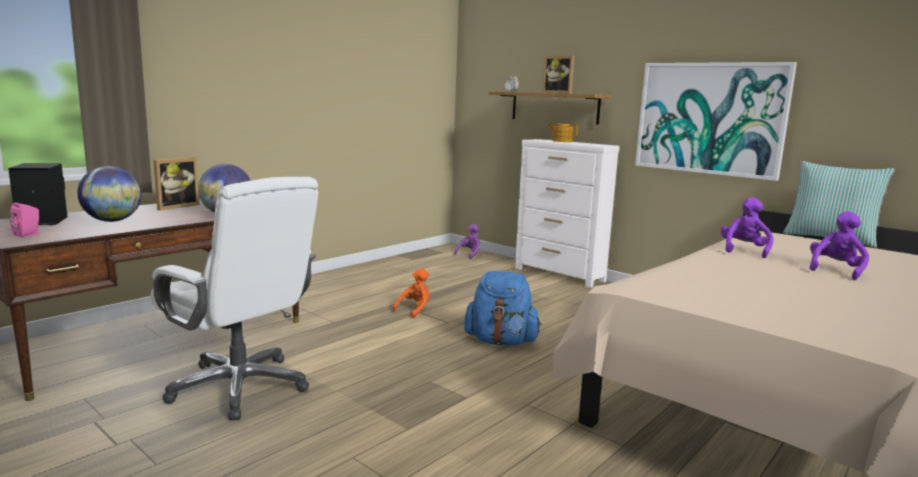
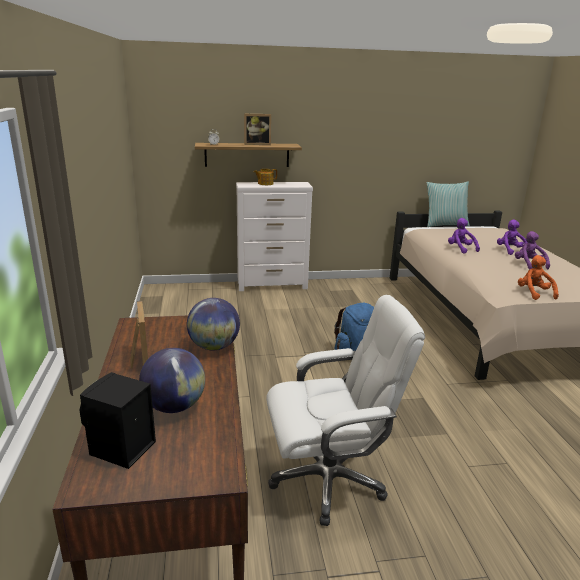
camera: 50 degrees left, 10 degrees up
pink speaker [10,203,40,237] -> none
orange plush toy [393,268,430,318] -> orange plush toy moved to [518,255,559,300]
purple plush toy [454,224,480,259] -> purple plush toy moved to [515,231,550,269]
picture [635,62,797,181] -> none

